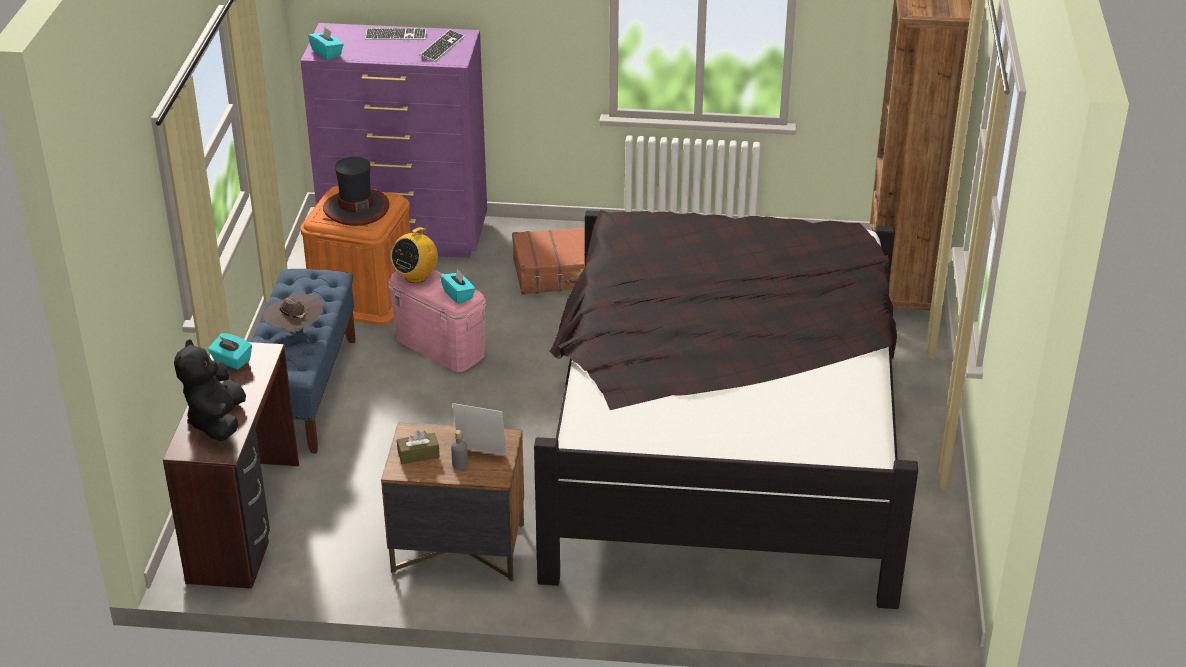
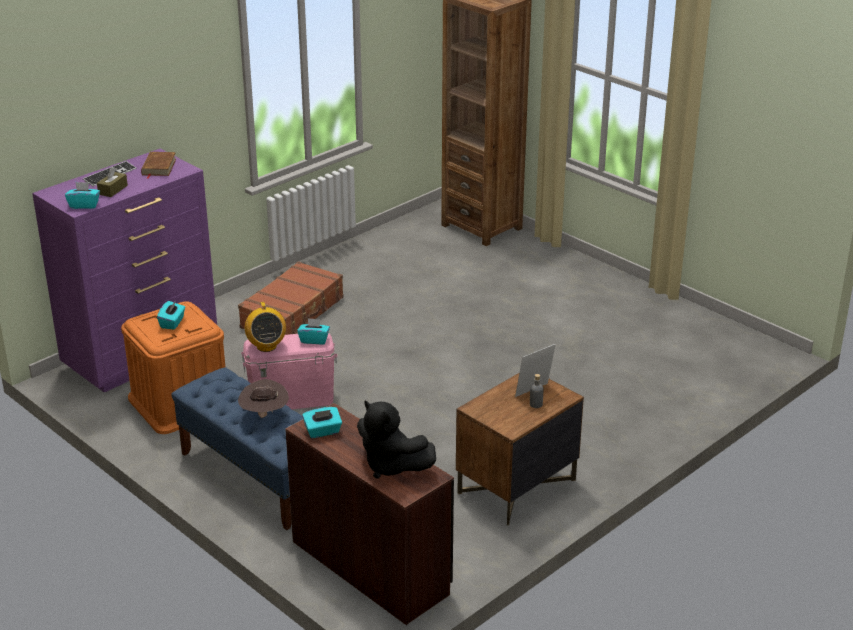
camera: 50 degrees left, 5 degrees down
hat [323,157,389,226] -> turquoise tissue box [157,301,185,330]
brown tissue box [397,430,440,464] -> brown tissue box moved to [97,167,128,197]
keyboard [420,30,465,62] -> brown book [141,152,176,179]
black bed [534,210,918,609] -> none

